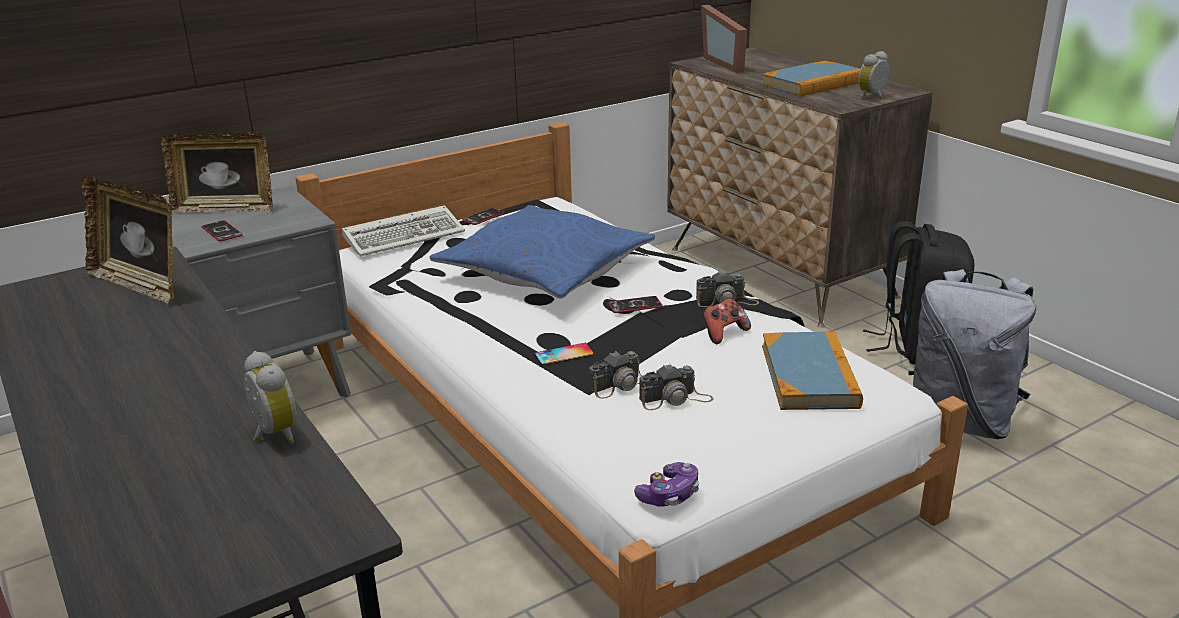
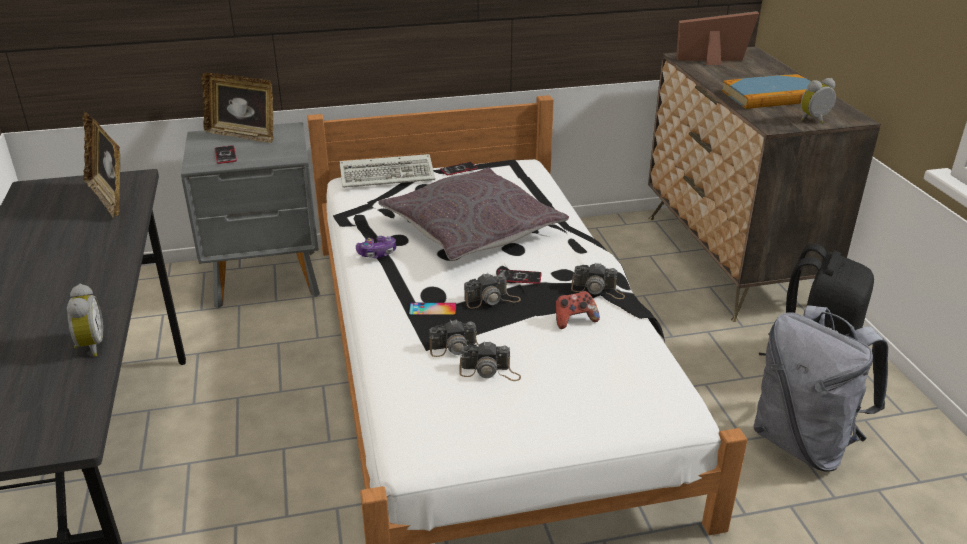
camera: 20 degrees right, 5 degrees up
blue pillow [430,205,655,299] -> grey pillow [379,168,569,261]
game controller [634,462,699,507] -> game controller moved to [356,236,396,258]
picture frame [701,5,747,73] -> picture frame turned 90 degrees clockwise [676,11,759,65]
book [762,332,863,410] -> none
none -> camera [464,273,521,308]

